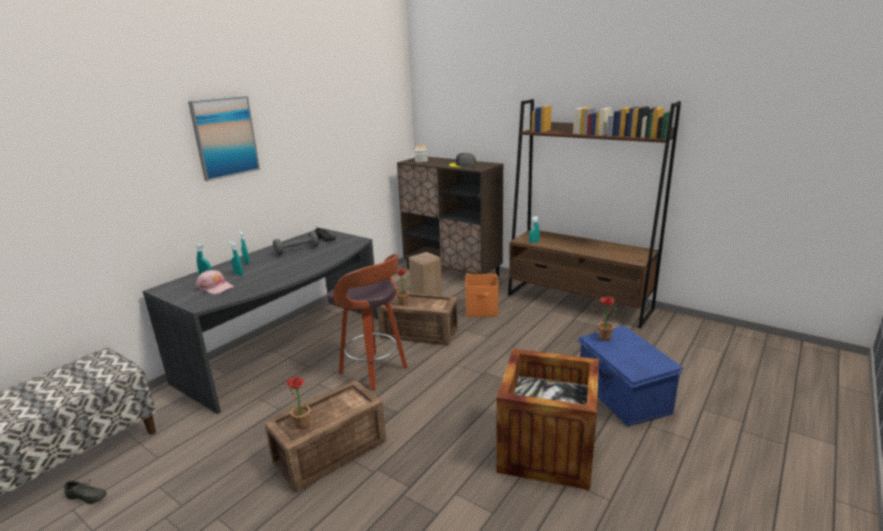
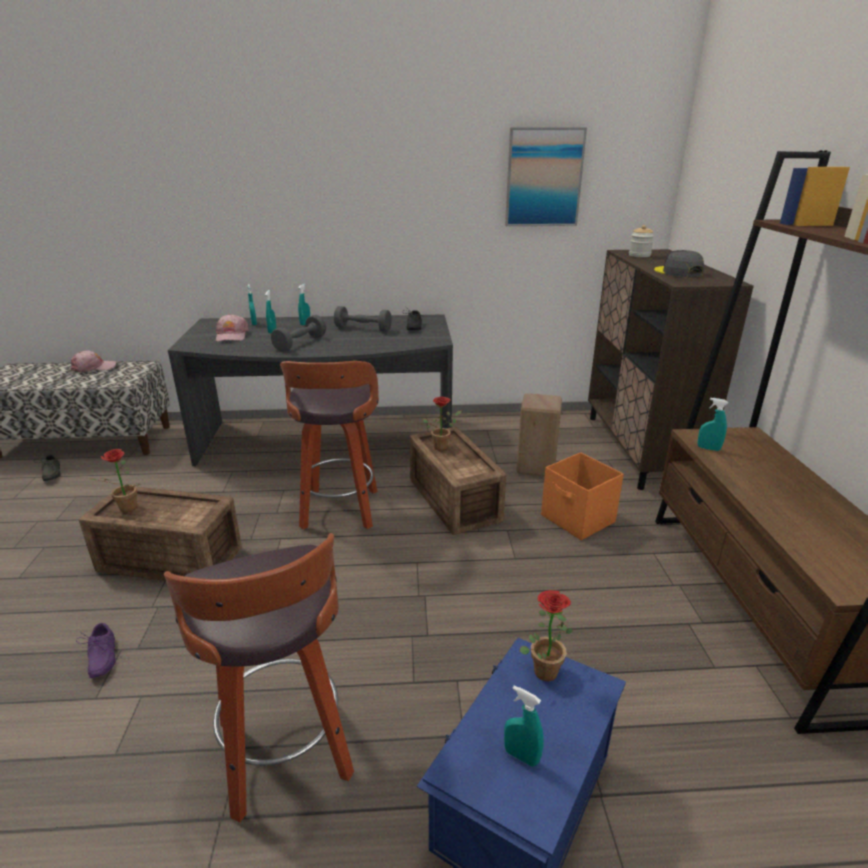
camera: 50 degrees right, 5 degrees up
picture [188,96,260,181] -> picture moved to [505,127,587,226]
crate [496,349,599,490] -> stool [164,533,354,823]
none -> pink cap [70,350,116,373]
none -> purple shoe [76,623,116,678]
none -> grey dumbbell [271,315,326,352]
none -> turquoise spray bottle [504,685,544,767]

